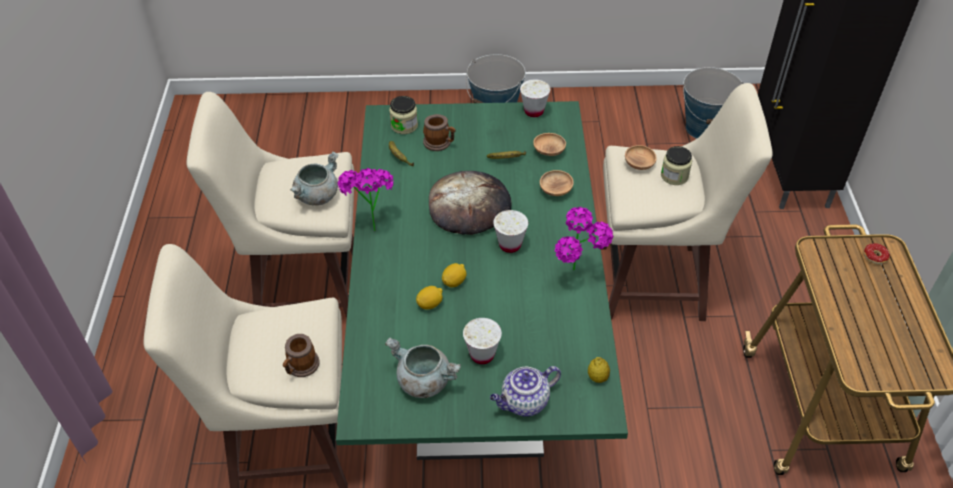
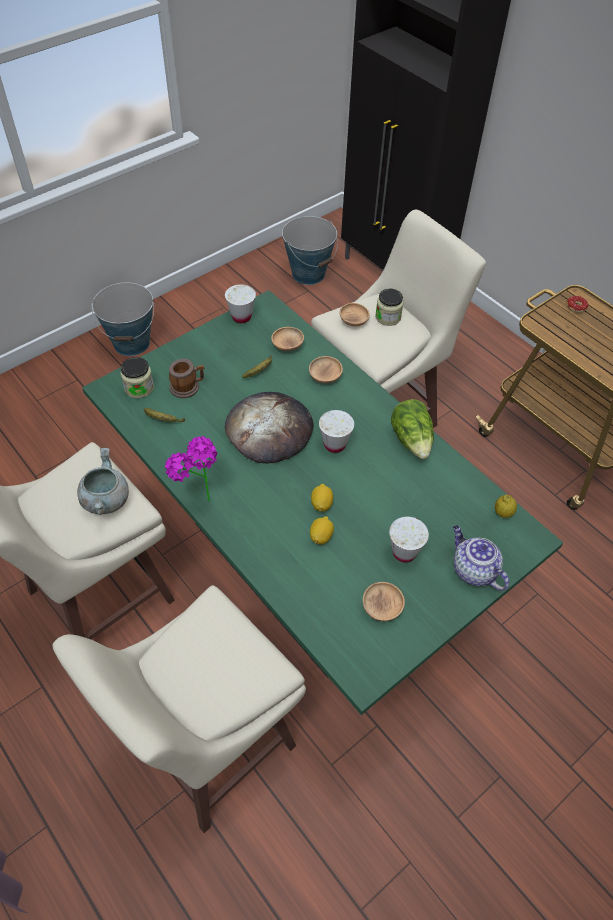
camera: 40 degrees left, 5 degrees up
mug [283,334,320,377] -> none
grey cooking pot [385,337,461,398] -> brown bowl [363,582,405,621]
teapot [490,366,561,416] -> teapot turned 120 degrees clockwise [453,525,509,591]
potted plant [555,206,614,271] -> lettuce [391,399,434,459]

